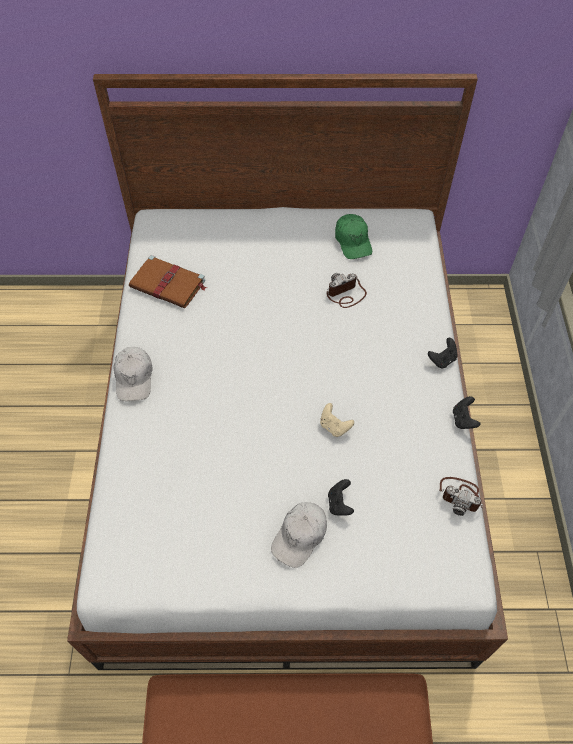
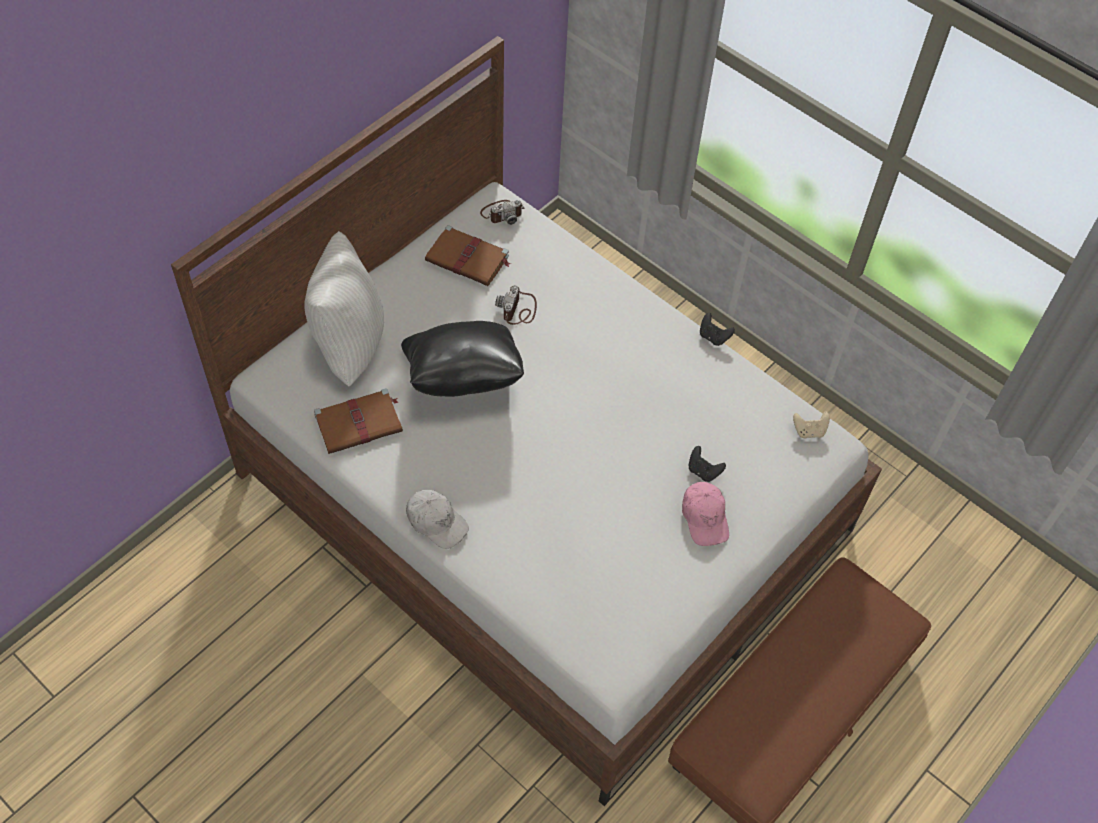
camera: 50 degrees left, 0 degrees up
white cap [271,502,327,568] -> pink cap [682,482,729,546]
beige game controller [320,403,354,437] -> beige game controller moved to [793,411,830,439]
green cap [335,214,372,259] -> brown book [425,225,511,286]
black game controller [428,338,458,368] -> none
camera [439,477,483,516] -> camera moved to [480,200,524,225]
none -> white pillow [304,231,384,387]
none -> black pillow [401,321,524,397]

